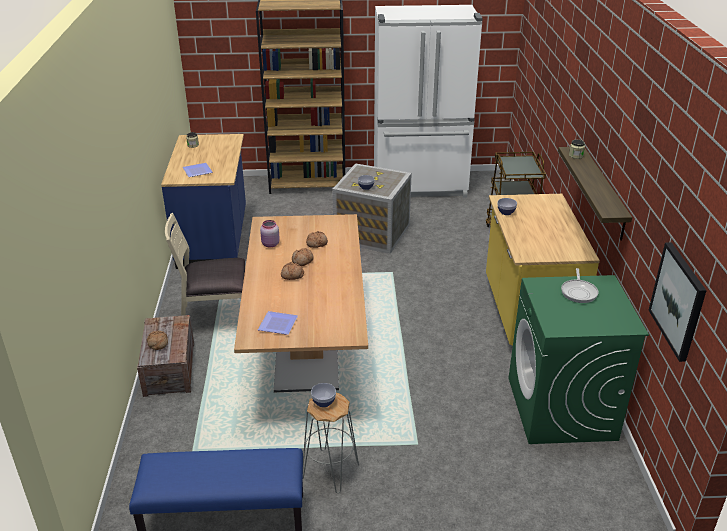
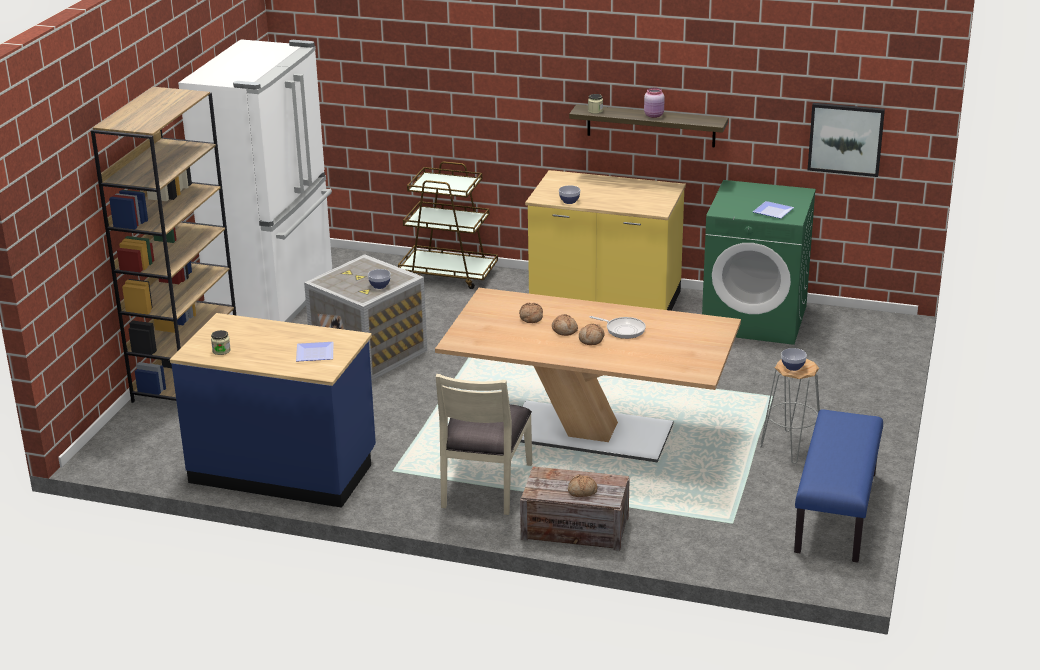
camera: 70 degrees left, 5 degrees down
plate [258,311,298,335] -> plate moved to [753,201,794,219]
pink jar [260,220,280,247] -> pink jar moved to [644,88,665,118]
frying pan [561,268,598,303] -> frying pan moved to [590,316,646,339]

